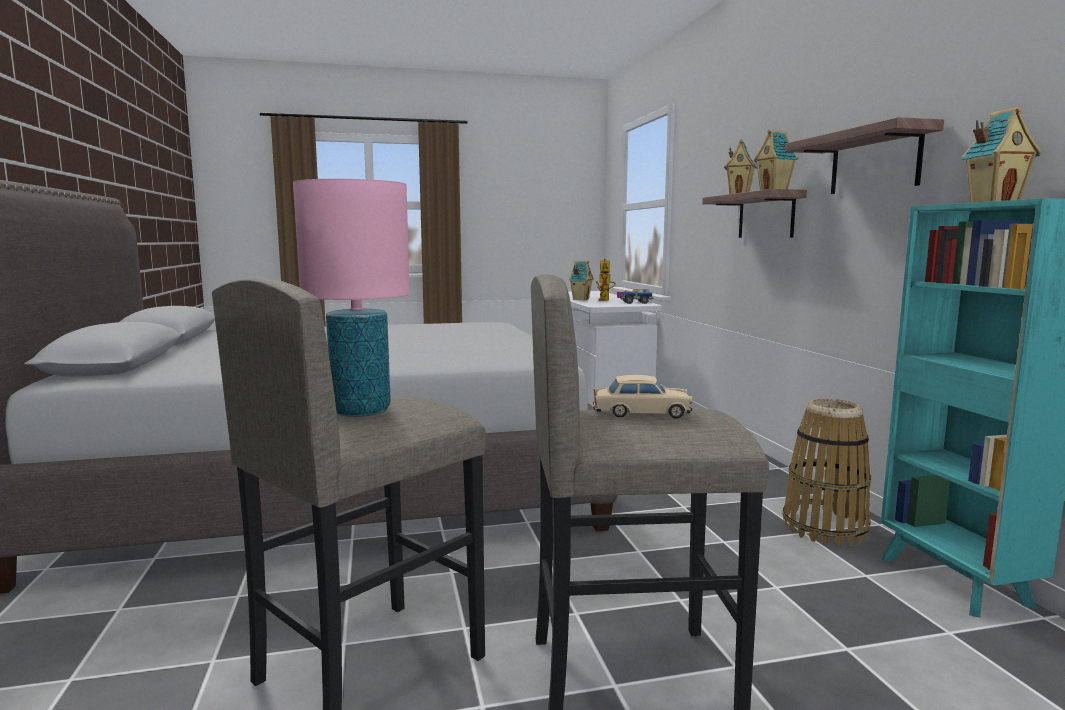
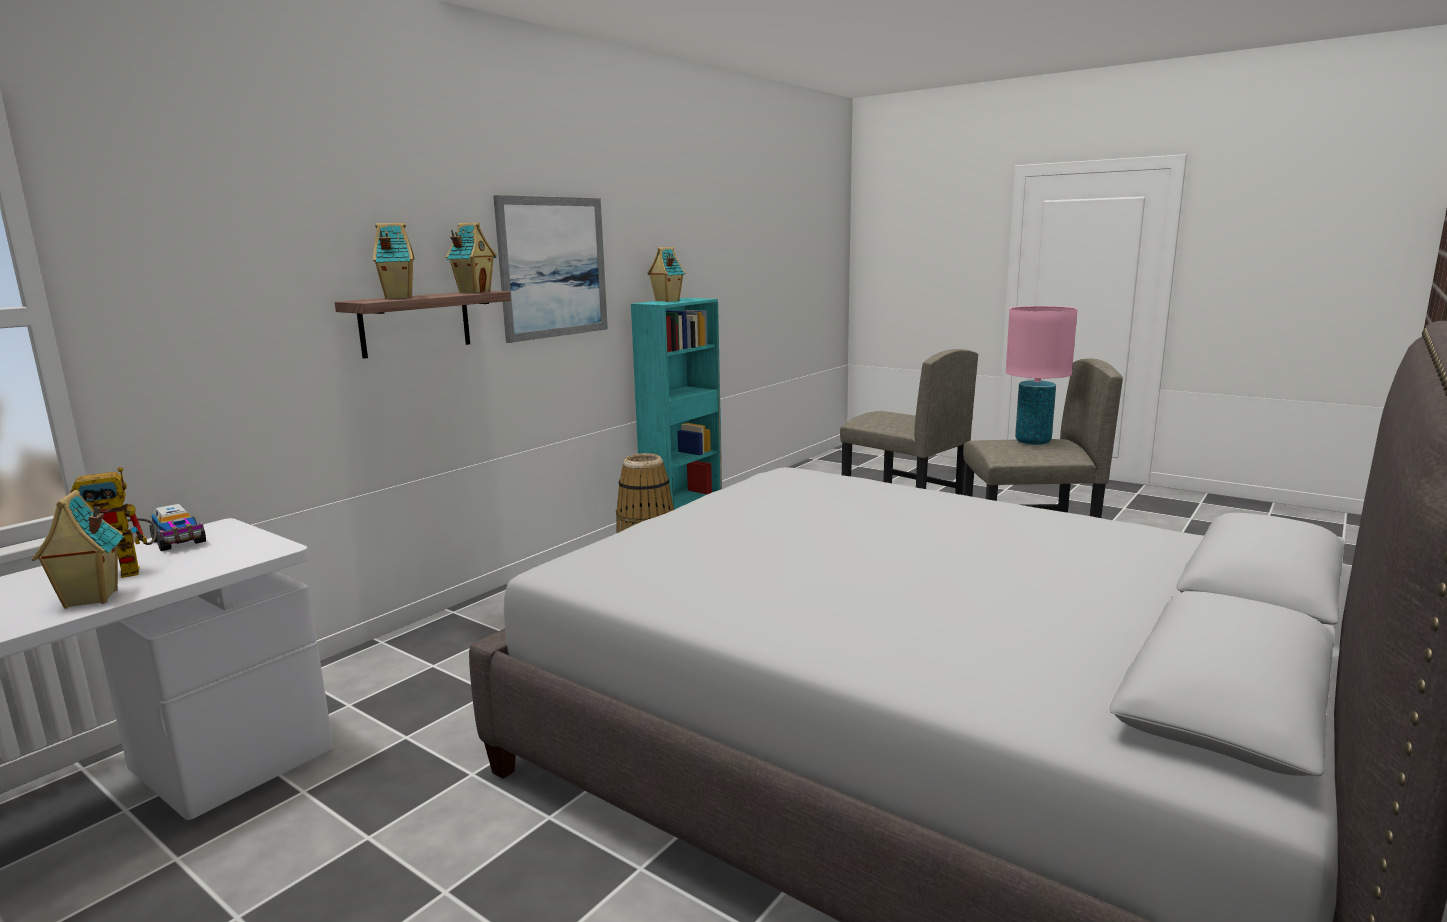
camera: 130 degrees left, 5 degrees up
beige toy car [593,375,692,418] -> none
shelf [785,117,944,194] -> picture [493,195,608,343]

